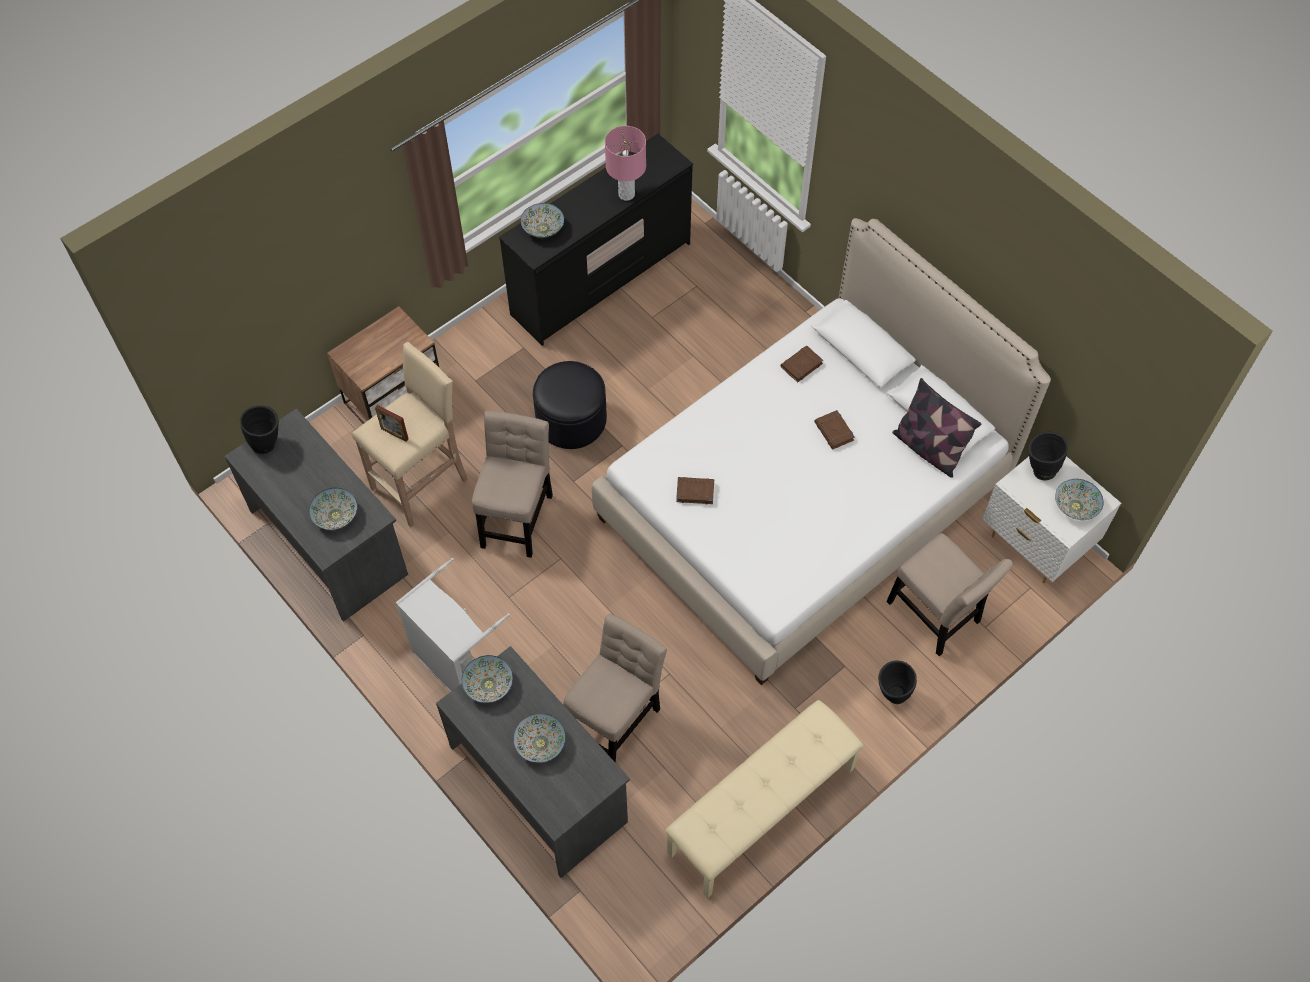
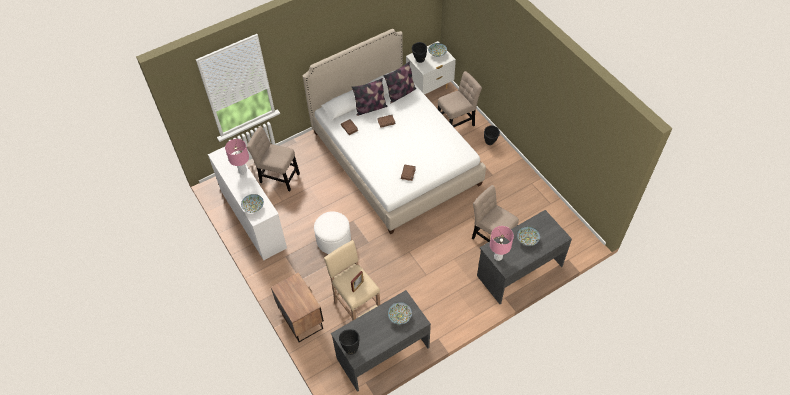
camera: 80 degrees left, 5 degrees down
grey laundry basket [396,558,510,692] -> none
bowl [462,655,513,703] -> pink table lamp [490,226,514,261]
beige chair [472,411,553,558] -> beige chair moved to [247,126,300,191]
black dresser [499,134,693,346] -> white dresser [208,147,287,260]
black ottoman [533,361,607,449] -> white ottoman [314,211,351,254]
beige bench [665,700,864,898] -> none
none -> pillow [352,78,387,116]

